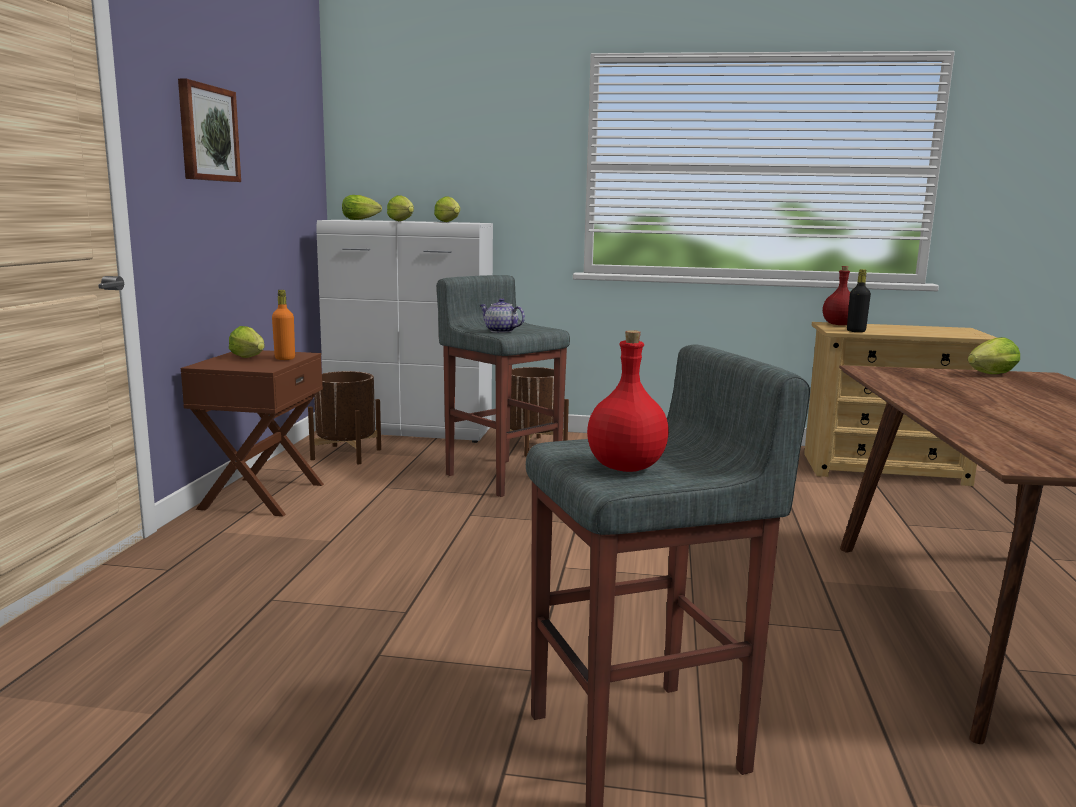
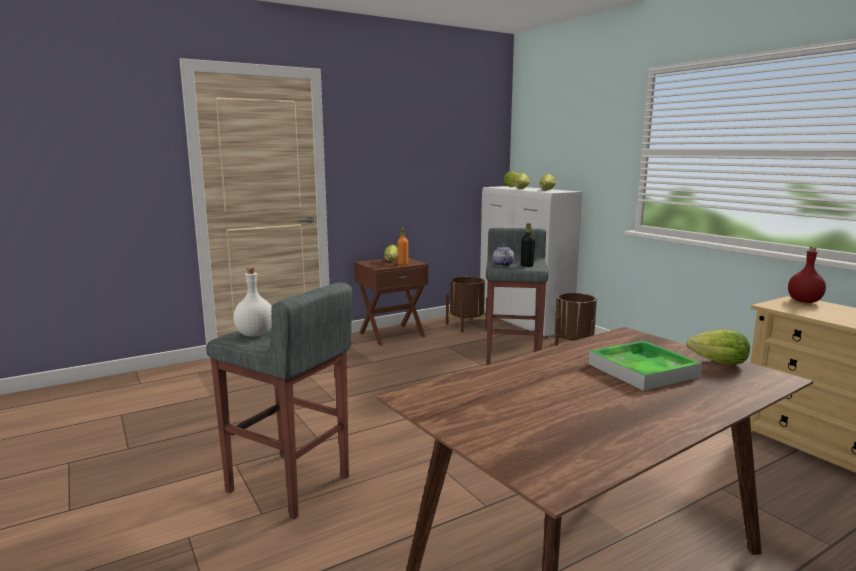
camera: 50 degrees right, 0 degrees up
picture [178,79,241,182] -> none
red bottle [587,330,669,472] -> white bottle [234,267,272,336]
black bottle [847,269,871,332] -> black bottle moved to [521,223,535,267]
none -> tray [589,340,702,391]

